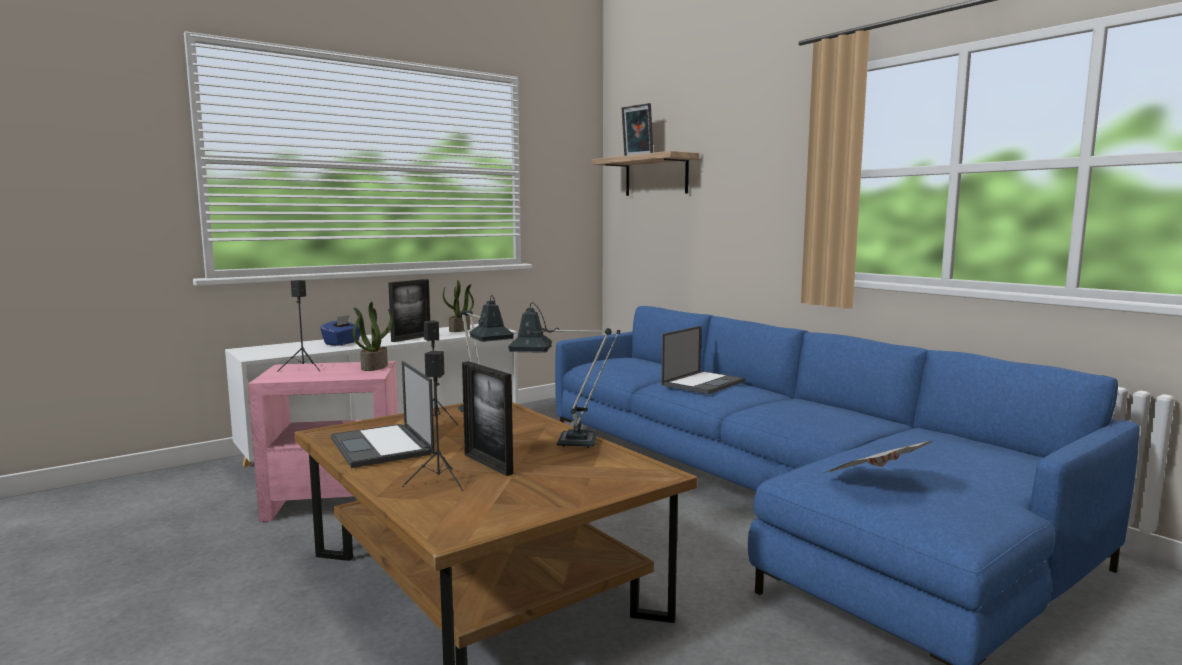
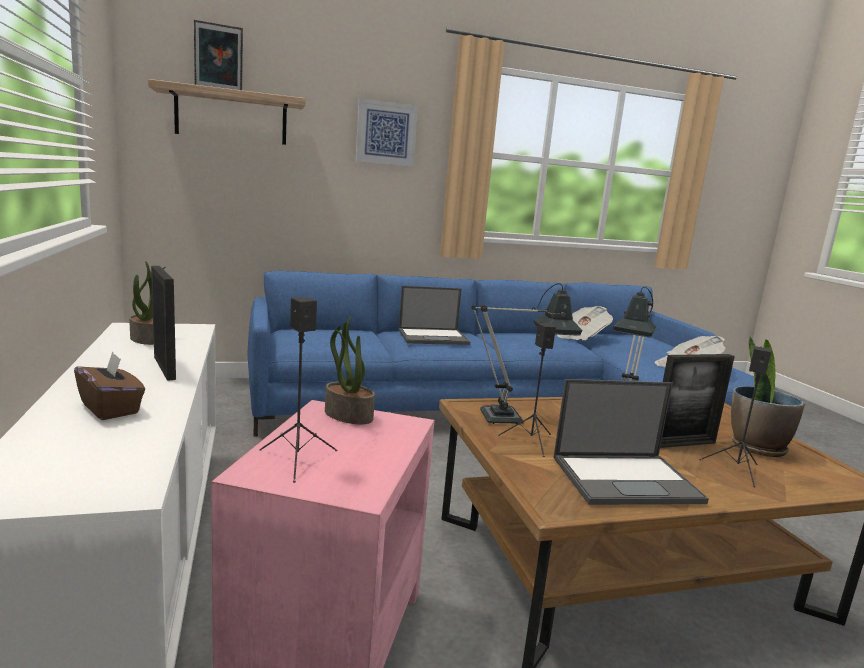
camera: 70 degrees left, 5 degrees up
blue tissue box [320,315,360,346] -> brown tissue box [74,351,145,420]
laptop [661,326,745,394] -> laptop turned 105 degrees clockwise [398,286,470,345]
none -> picture [356,98,418,167]
none -> newspaper [557,306,613,340]
none -> potted plant [731,336,805,457]

